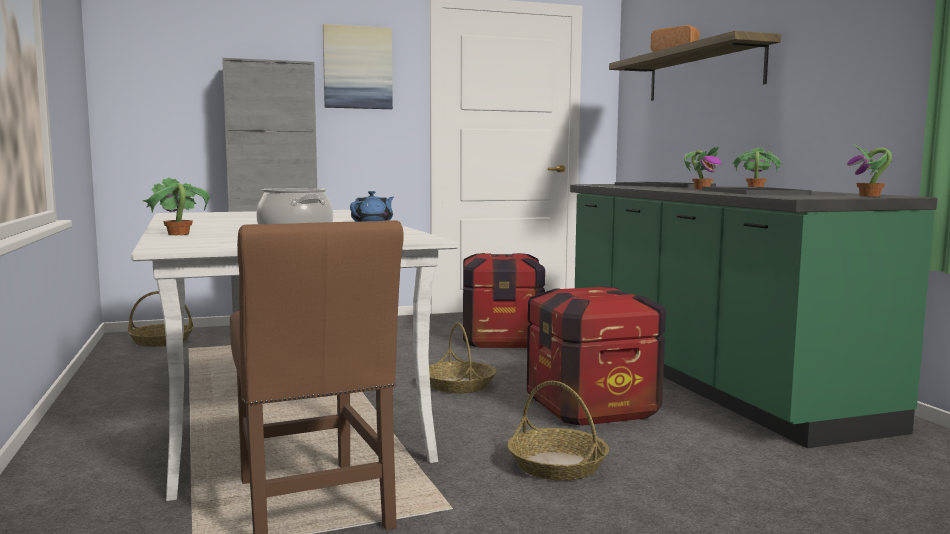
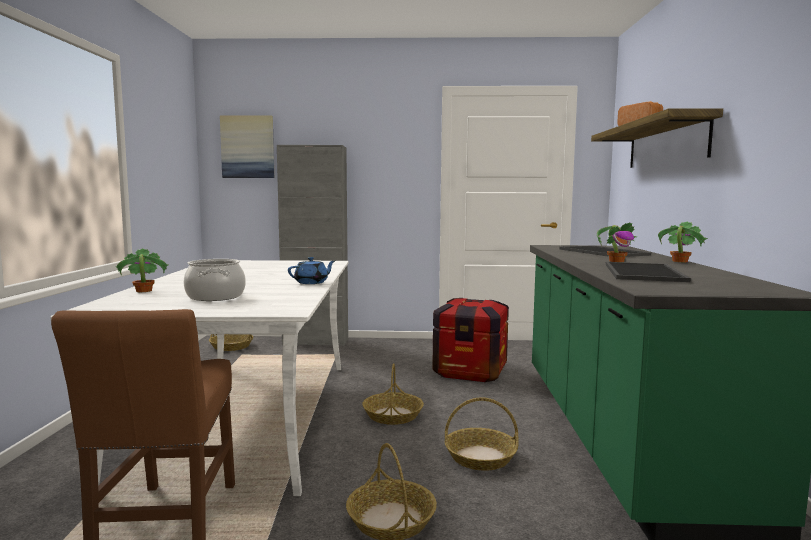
camera: 20 degrees right, 0 degrees up
picture [323,24,393,109] -> picture moved to [220,115,274,178]
crate [527,286,666,426] -> basket [445,397,519,470]
potted plant [847,143,892,196] -> none

